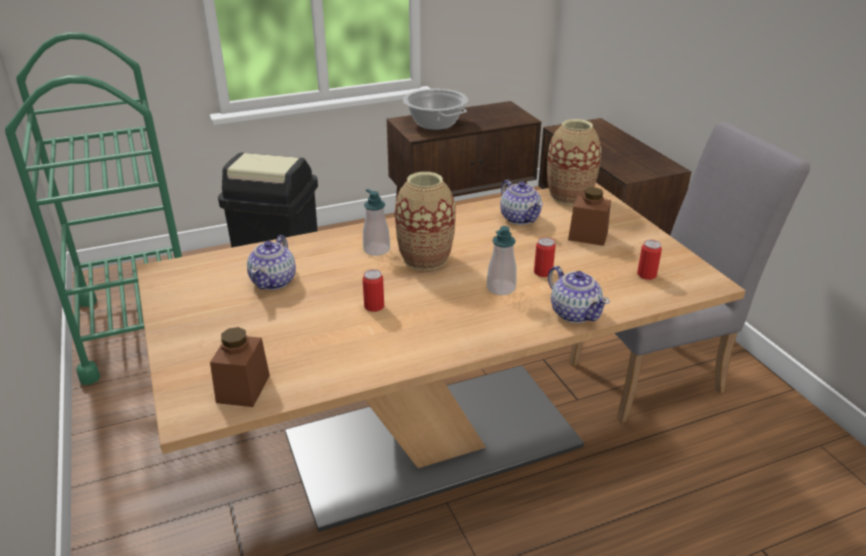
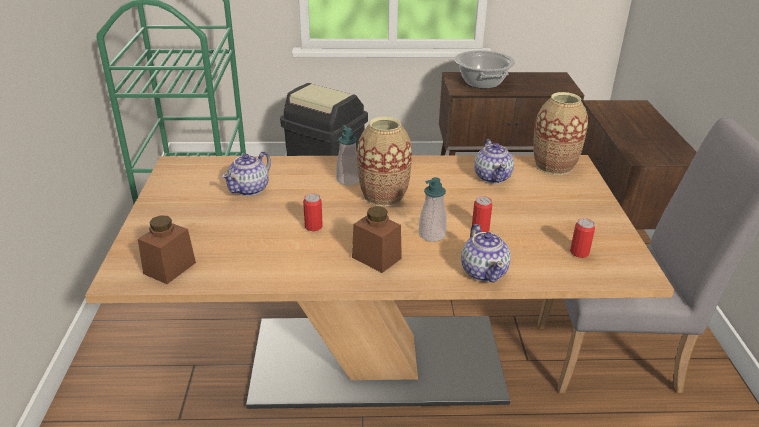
camera: 20 degrees right, 0 degrees up
brown jar [568,187,611,246] -> brown jar moved to [352,206,402,273]

